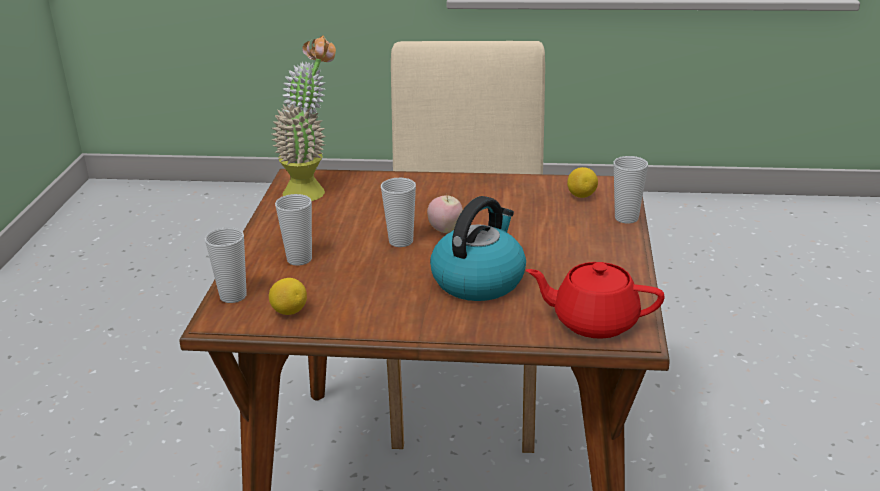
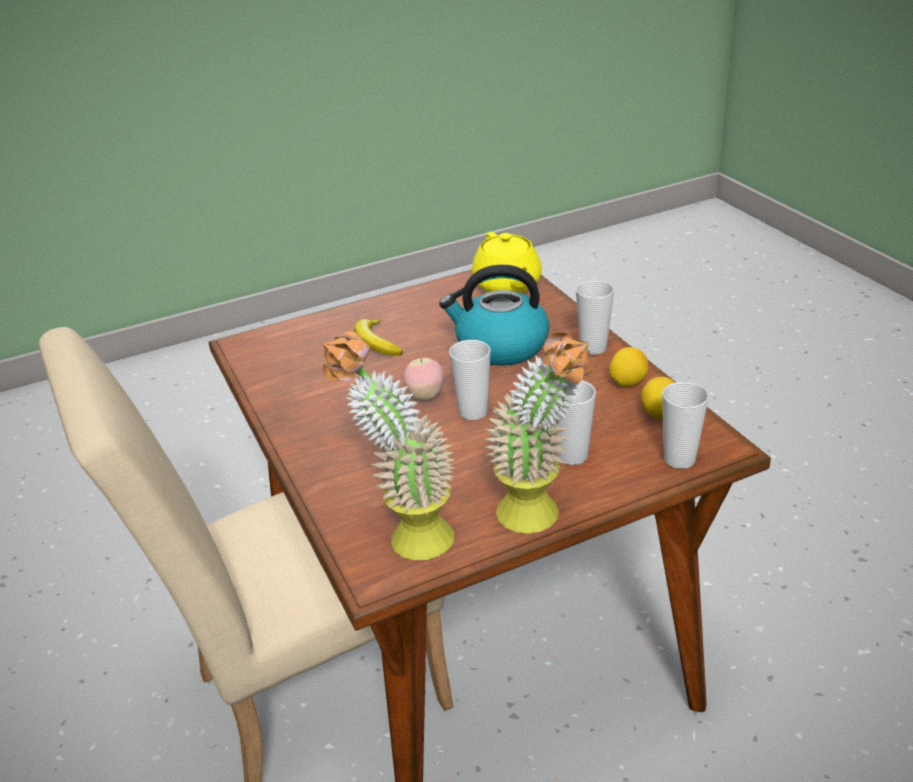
camera: 120 degrees left, 5 degrees up
red teapot [526,262,665,339] -> yellow teapot [472,232,542,293]
lemon [567,167,598,198] -> lemon moved to [609,347,649,387]
cup [614,156,648,223] -> cup moved to [576,280,614,355]
none -> banana [354,319,403,356]
none -> potted plant [486,333,593,533]

